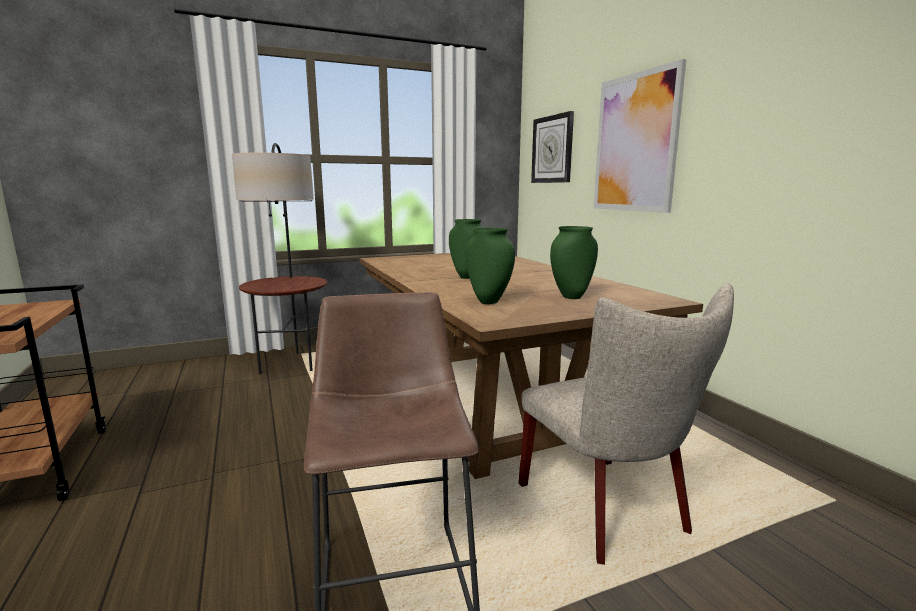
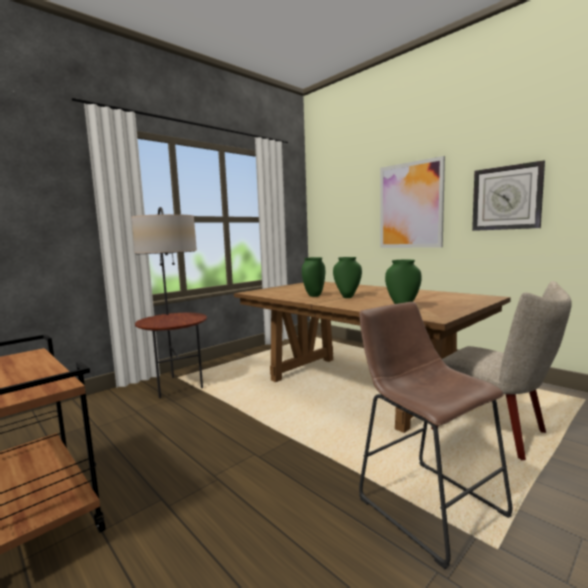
camera: 20 degrees left, 5 degrees down
wall clock [531,111,574,183] -> wall clock moved to [472,160,545,231]
green vase [550,226,598,299] -> green vase moved to [302,257,325,297]

